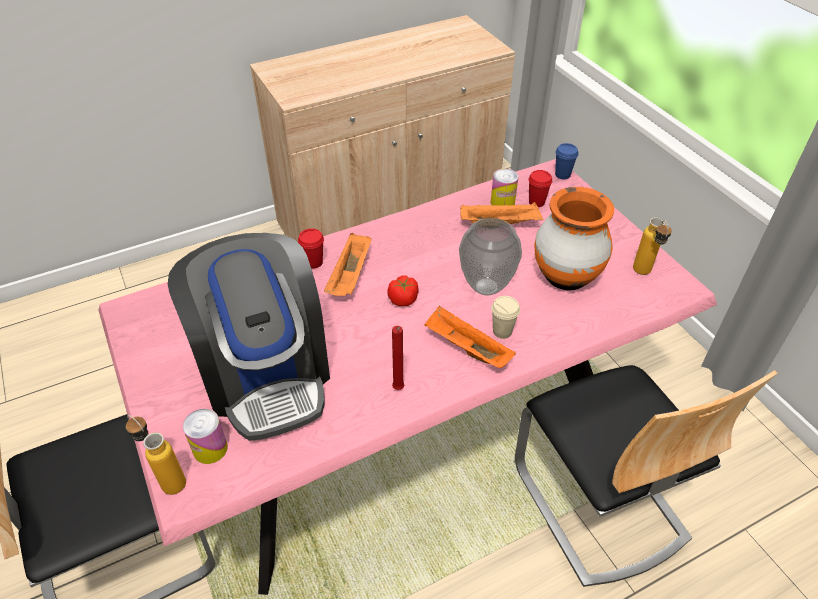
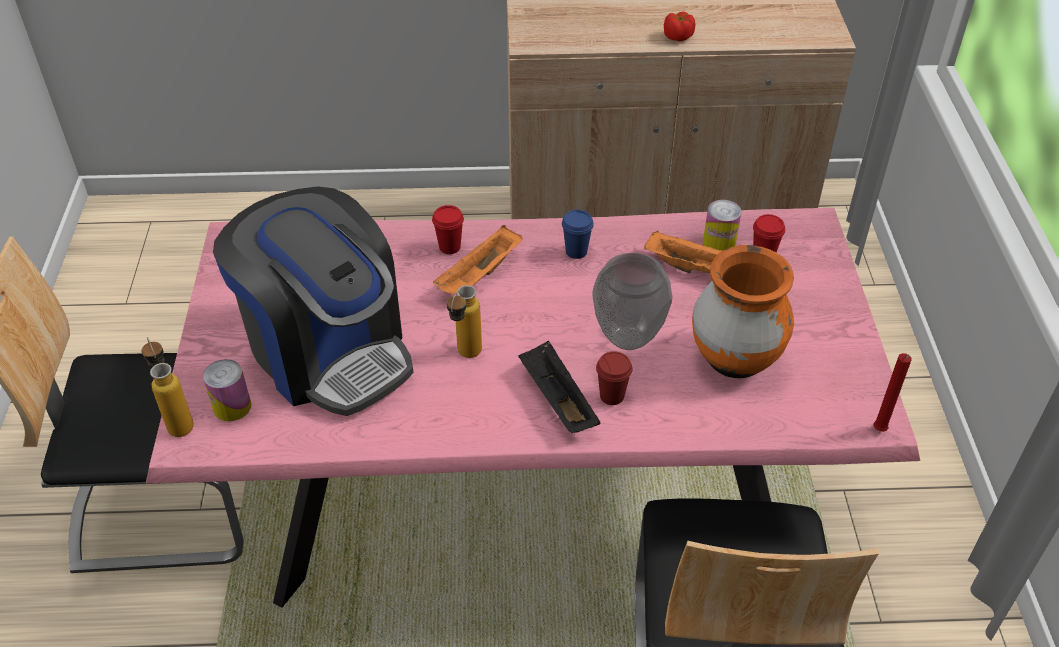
camera: 25 degrees right, 0 degrees up
coffee machine [168,233,330,441] -> coffee machine turned 45 degrees counterclockwise [213,186,414,416]
tomato [387,275,418,306] -> tomato moved to [664,12,695,41]
red candle [392,326,404,390] -> red candle moved to [873,353,912,432]
orange tray [424,306,516,368] -> black tray [518,341,600,433]
beige cup [491,296,520,339] -> red cup [596,351,632,405]
blue cup [555,143,578,179] -> blue cup moved to [562,210,594,259]
bottle [633,217,672,275] -> bottle moved to [447,285,482,358]

